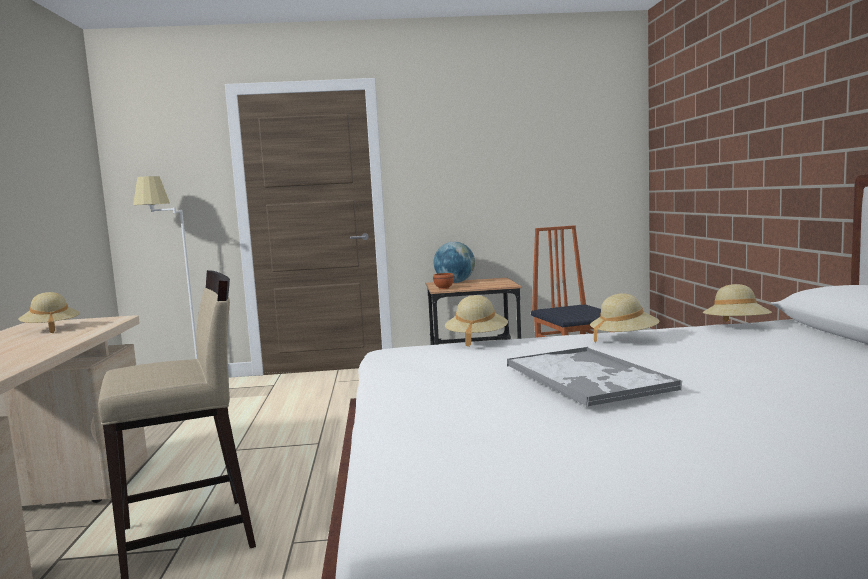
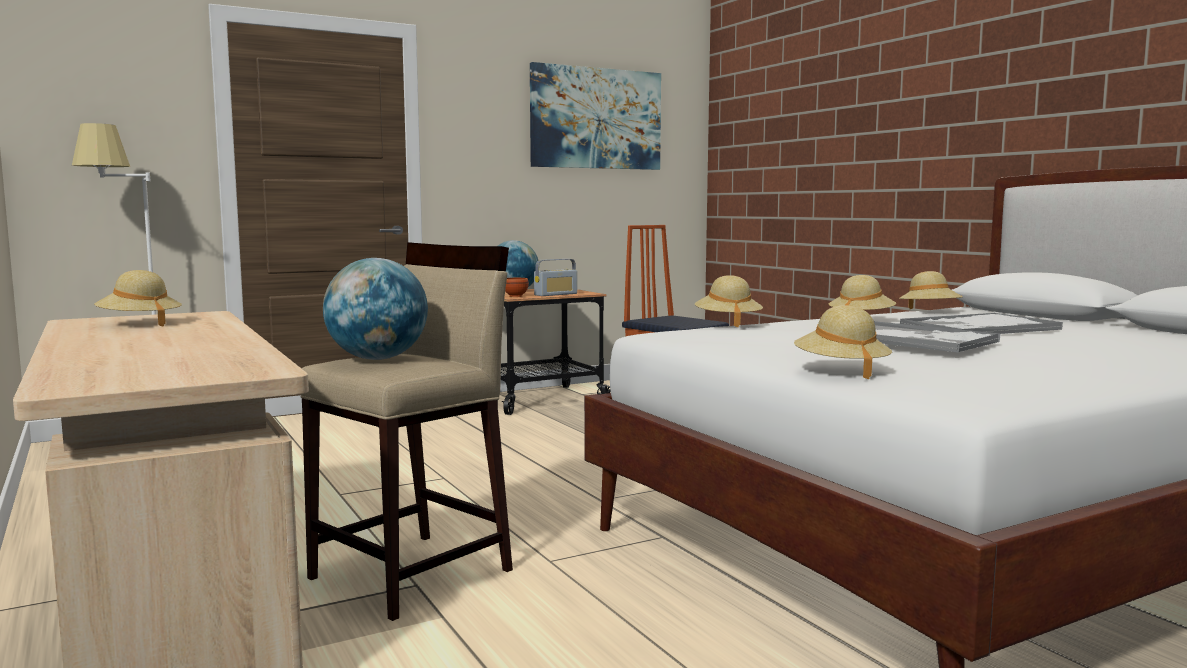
camera: 25 degrees left, 0 degrees up
none -> globe [323,258,428,360]
none -> picture [530,62,661,170]
none -> radio [534,259,577,296]
none -> beige hat [794,305,892,379]
none -> tray [900,313,1063,334]

